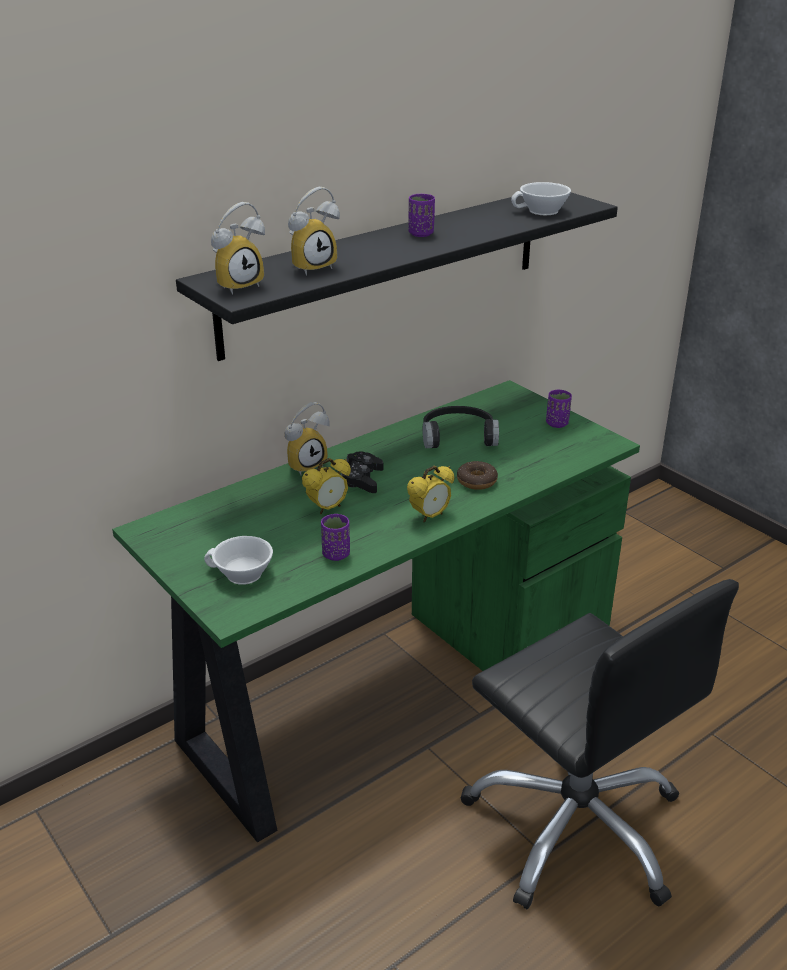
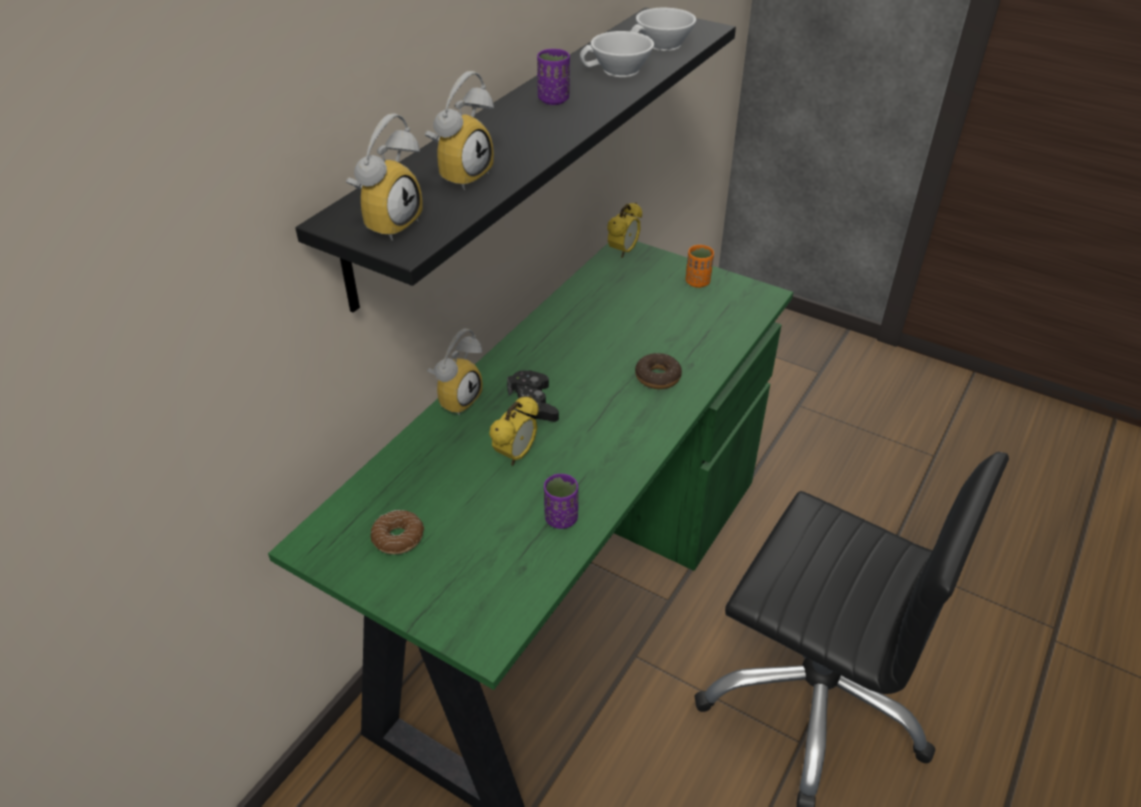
camera: 20 degrees left, 10 degrees up
white cup [204,536,273,585] -> white cup moved to [580,31,654,77]
alarm clock [407,466,454,522] -> alarm clock moved to [607,203,642,258]
black headphones [422,406,499,448] -> none
purple cup [546,390,572,428] -> orange cup [685,245,714,288]
none -> donut [371,510,424,554]

